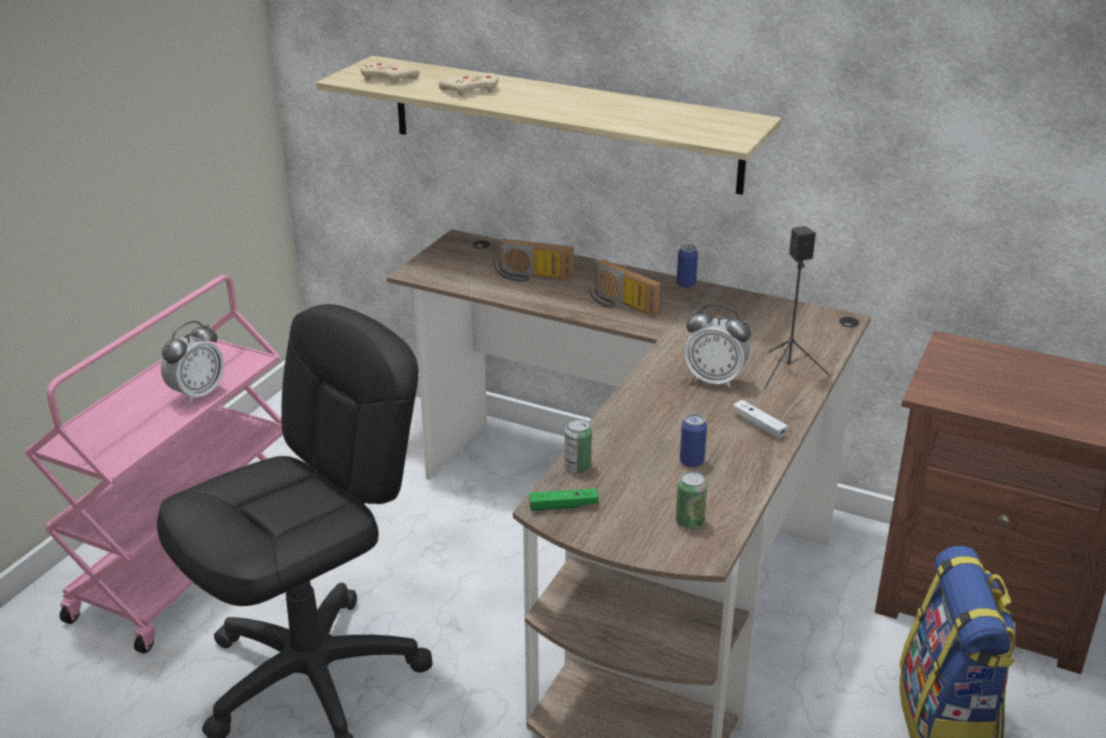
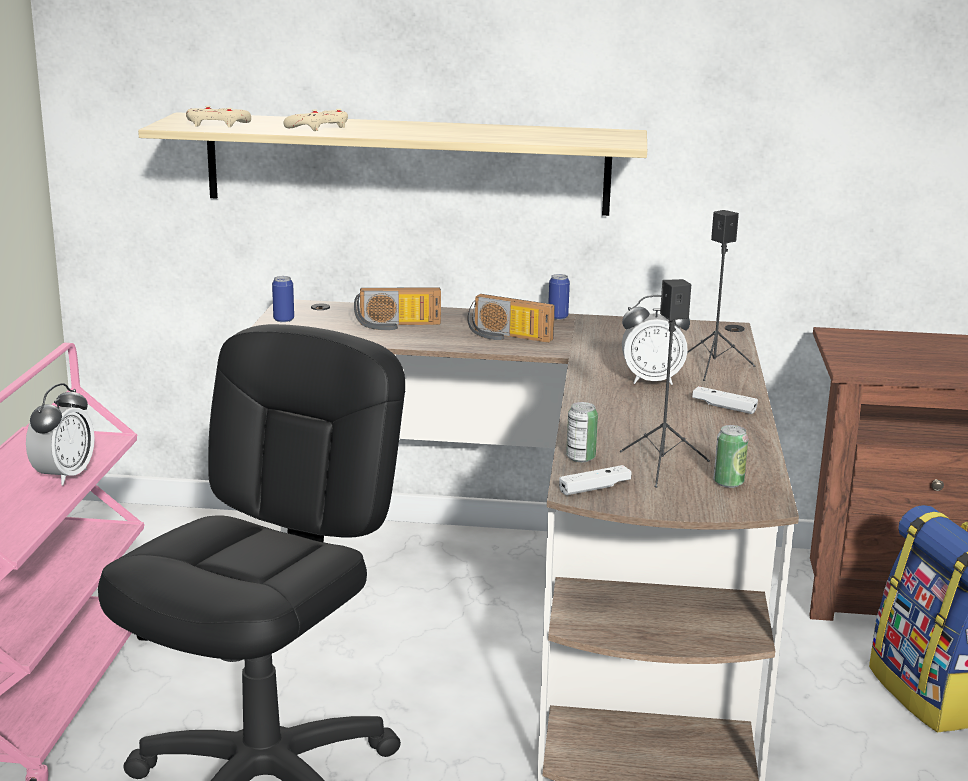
camera: 20 degrees left, 10 degrees down
green game controller [529,488,599,511] -> white game controller [559,465,631,495]
can [680,413,707,468] -> can moved to [272,276,294,322]
none -> black speaker [620,279,710,488]

